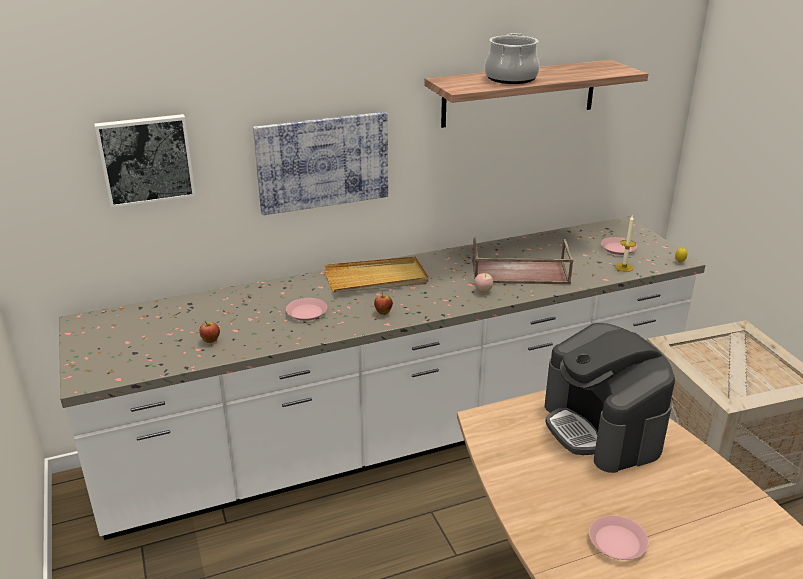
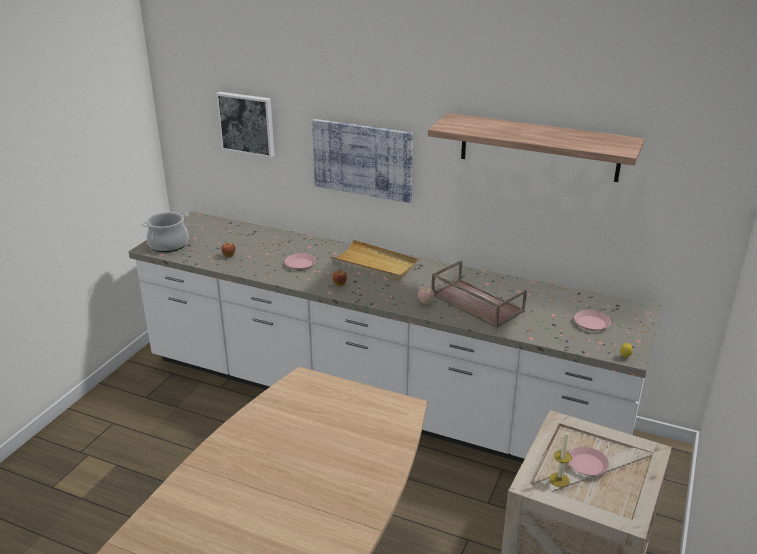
camera: 45 degrees right, 0 degrees up
cooking pot [485,33,540,84] -> cooking pot moved to [141,212,189,252]
coffee machine [544,323,675,473] -> none
pink plate [589,515,649,560] -> pink plate moved to [568,447,609,476]
candle [615,215,636,272] -> candle moved to [549,430,572,487]

